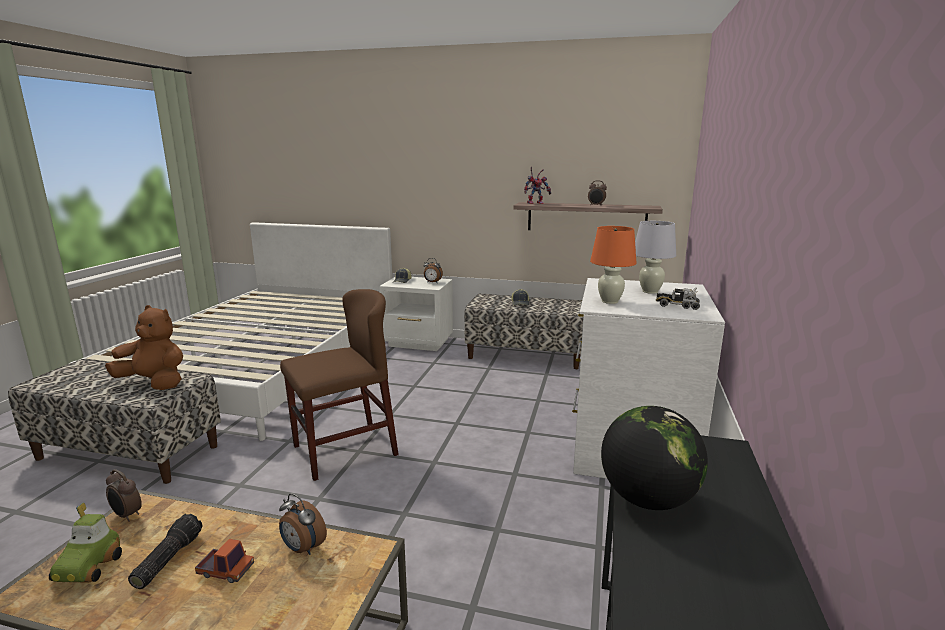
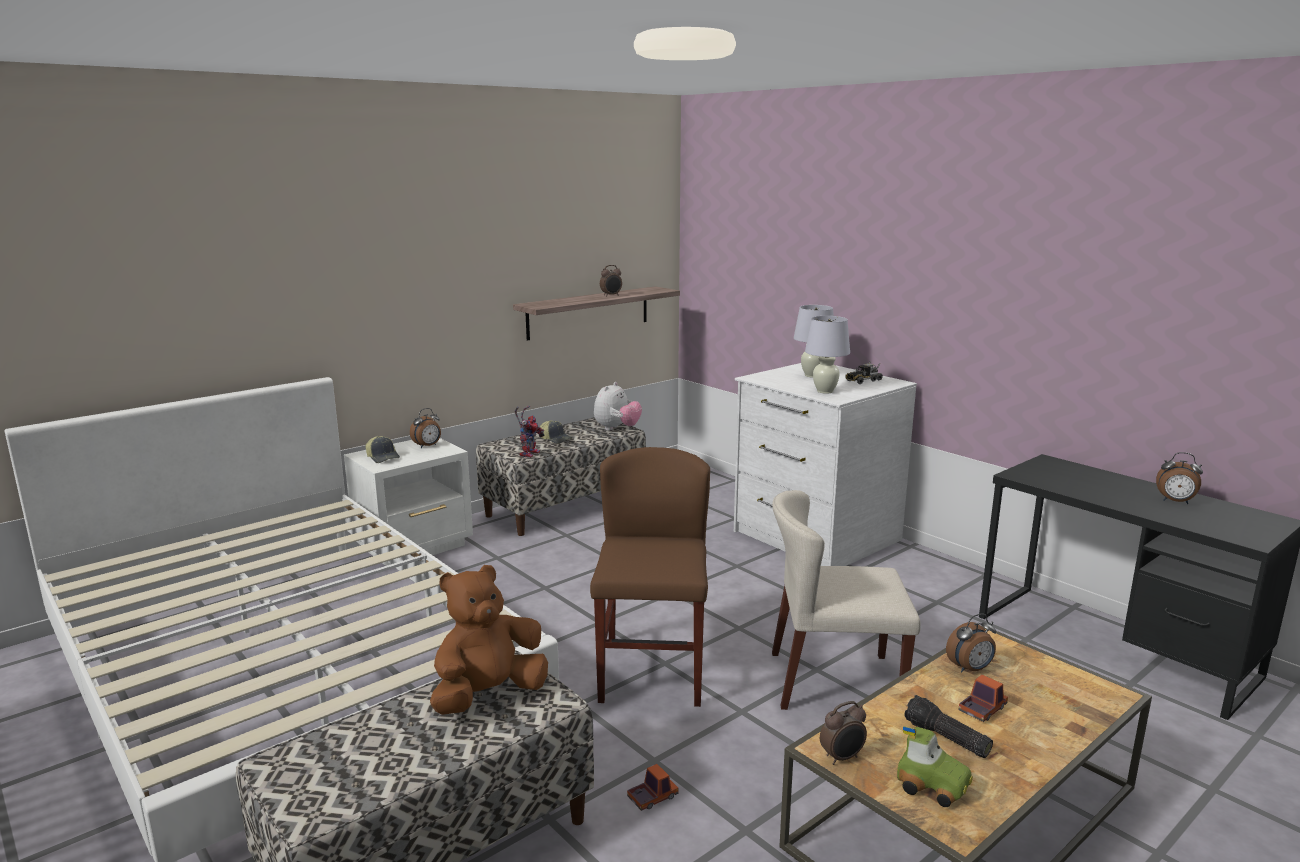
camera: 55 degrees left, 0 degrees up
toy robot [524,167,551,204] -> toy robot moved to [515,406,545,458]
orange table lamp [590,226,636,304] -> white table lamp [805,316,850,394]
globe [601,406,708,510] -> none
none -> plush toy [594,382,642,431]
none -> toy truck [627,764,678,811]
none -> beige chair [772,490,921,710]
none -> alarm clock [1156,452,1203,504]

